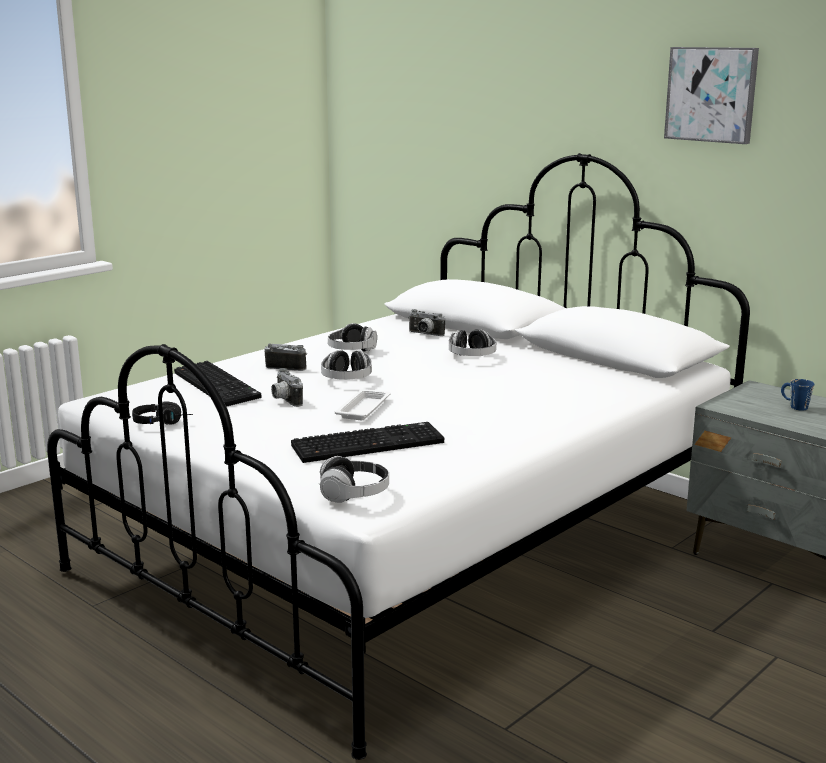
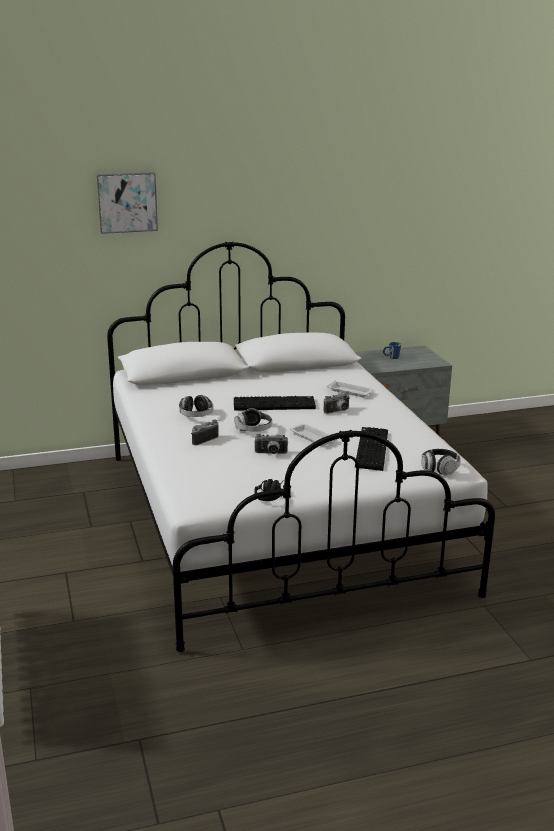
camera: 60 degrees left, 5 degrees up
keyboard [174,361,262,407] -> keyboard moved to [234,396,316,411]
camera [409,309,445,336] -> camera moved to [324,392,350,414]
headphones [449,329,496,356] -> none
picture [664,47,759,144] -> picture moved to [97,172,158,234]
none -> white tray [327,380,374,397]

